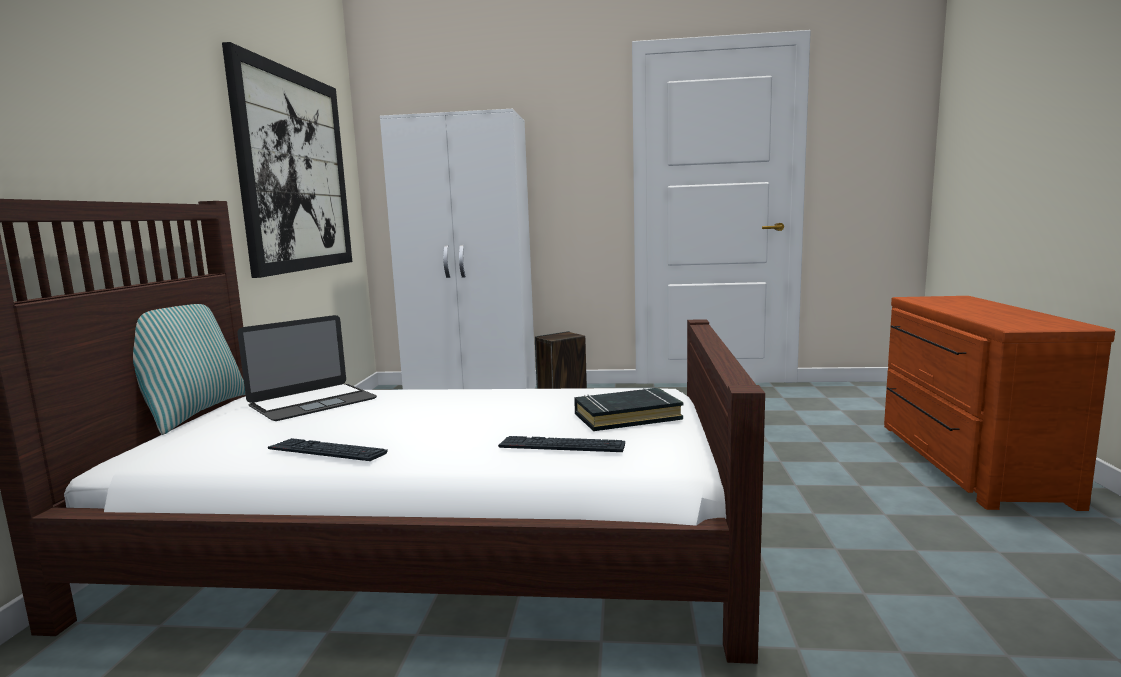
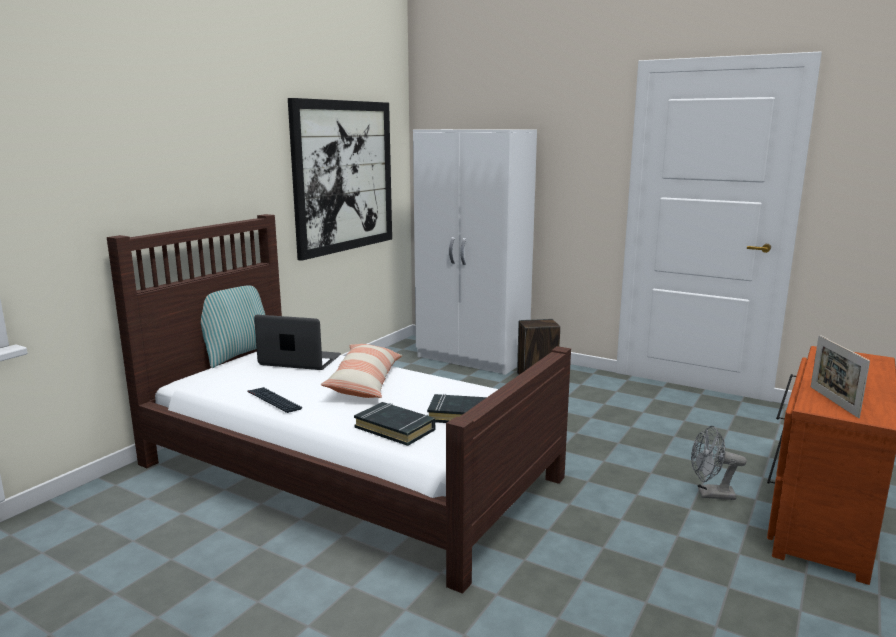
camera: 25 degrees right, 5 degrees up
laptop [237,315,377,421] -> laptop turned 150 degrees counterclockwise [254,315,341,370]
keyboard [498,436,625,452] -> black book [354,402,435,446]
none -> pillow [321,344,402,398]
none -> grey fan [691,426,747,500]
none -> picture frame [811,335,870,418]

